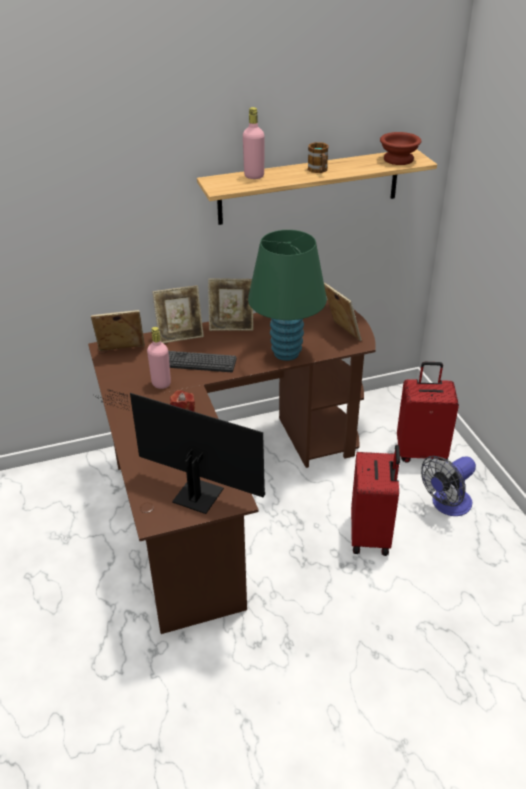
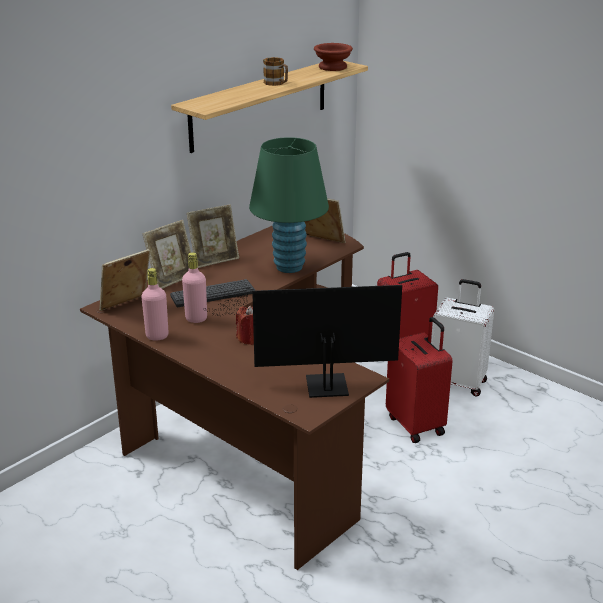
camera: 30 degrees left, 10 degrees down
pink bottle [243,107,265,179] -> pink bottle moved to [141,268,168,341]
fan [421,456,476,516] -> white suitcase [431,279,494,397]

